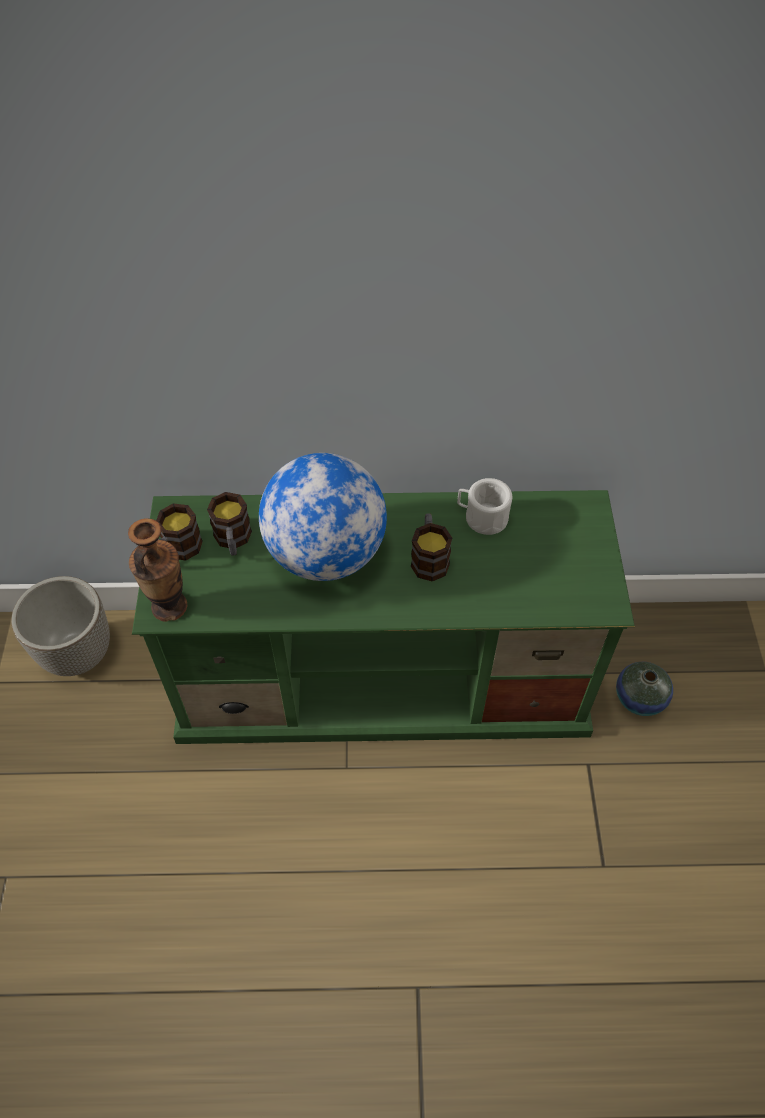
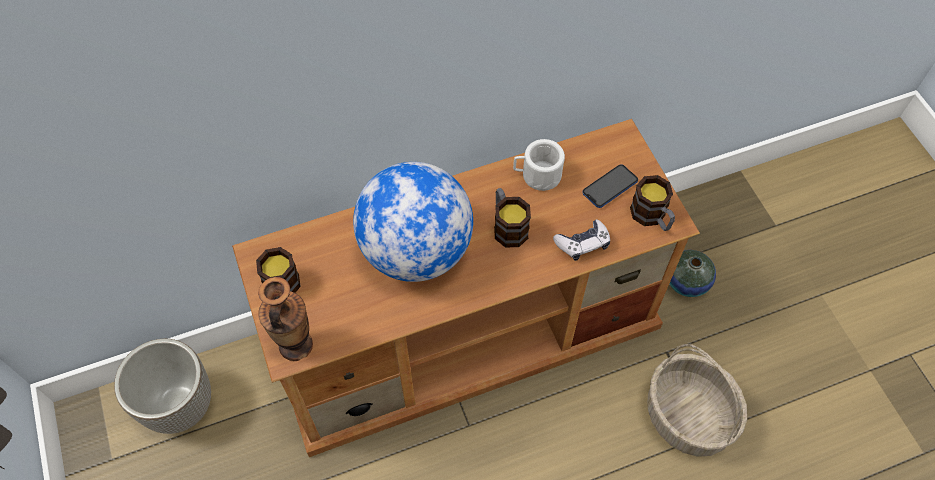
camera: 20 degrees left, 5 degrees up
green tv stand [132,490,635,744] -> brown tv stand [232,119,700,457]
mug [207,492,252,556] -> mug moved to [630,175,675,231]
none -> game controller [553,219,610,261]
none -> phone [582,164,638,208]
none -> basket [647,344,747,457]

